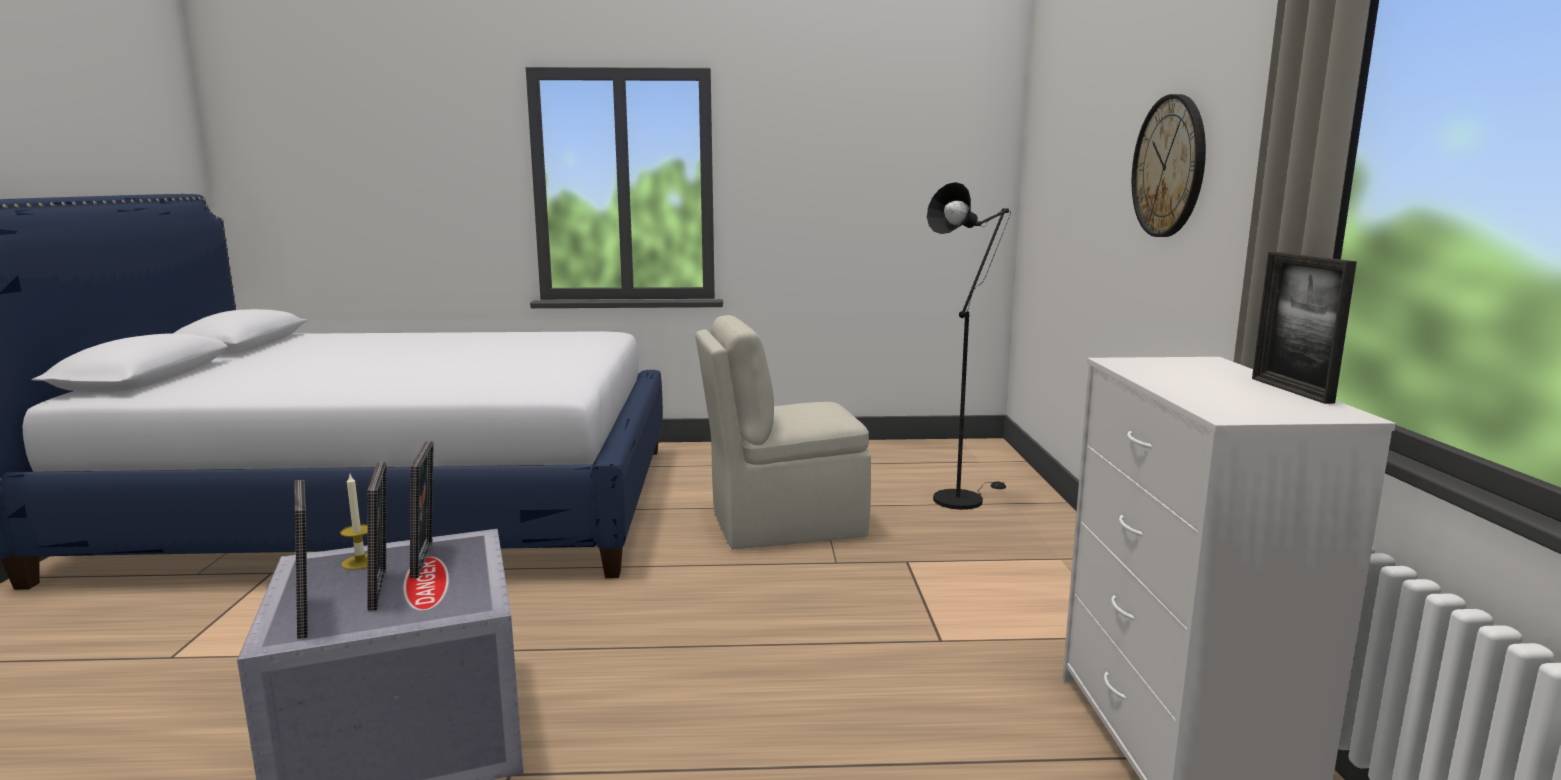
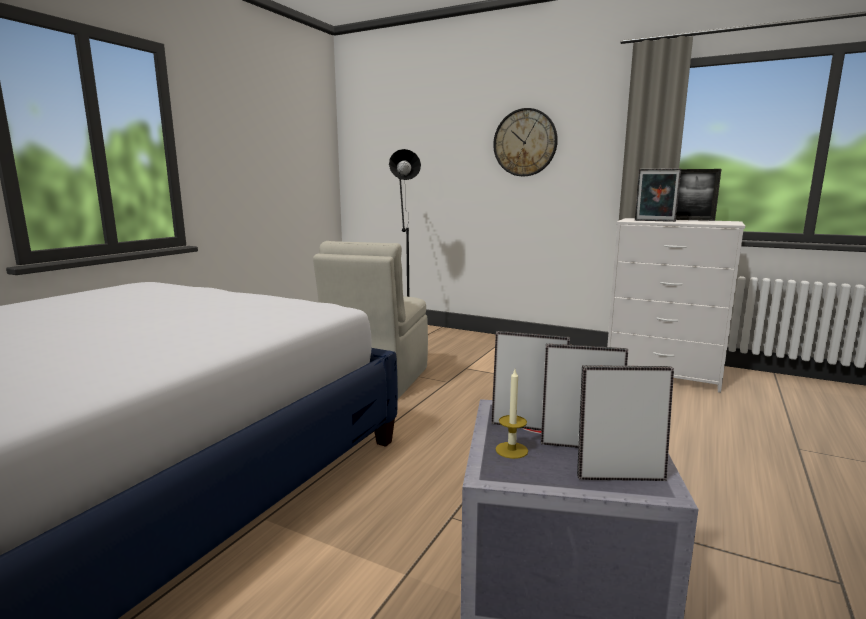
camera: 60 degrees left, 0 degrees up
none -> picture frame [635,168,681,222]

